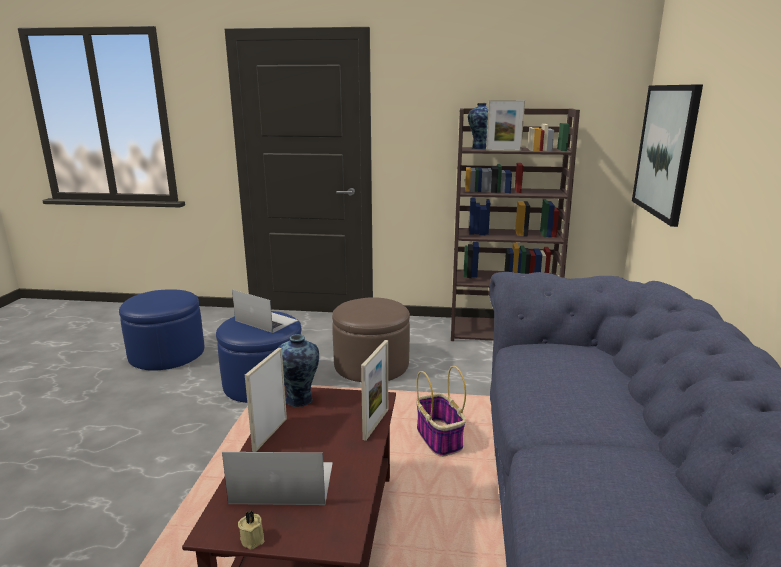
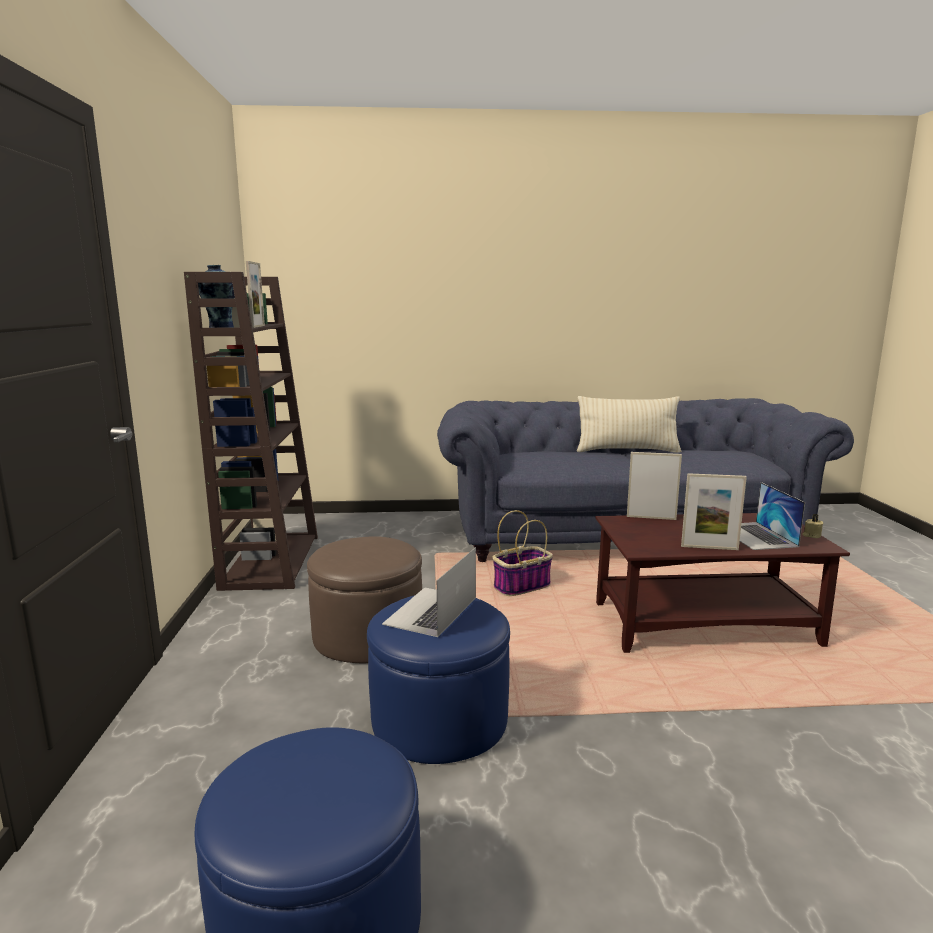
camera: 100 degrees left, 5 degrees down
vase [278,334,319,407] -> none
picture [632,85,703,227] -> none
none -> beige pillow [577,396,681,453]

